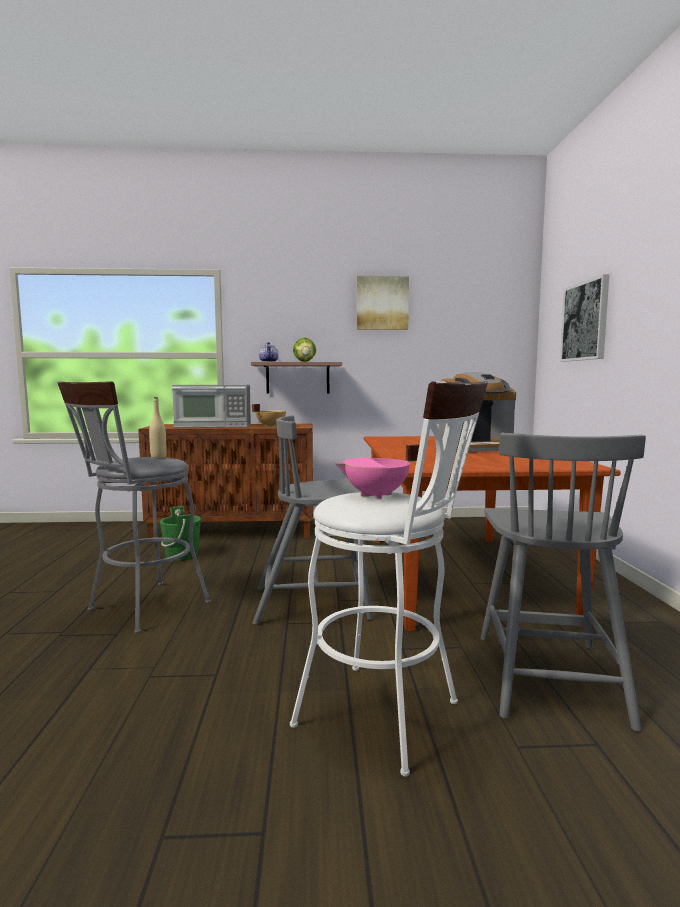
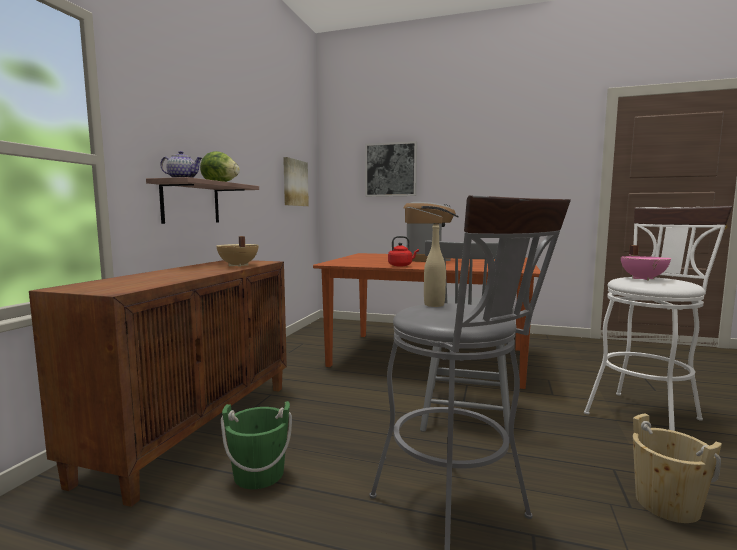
camera: 70 degrees left, 0 degrees up
microwave [172,385,251,428] -> none
picture [357,276,409,330] -> picture moved to [283,157,309,206]
grey chair [481,432,646,732] -> none
none -> red kettle [388,236,419,266]
none -> beige bucket [633,413,722,523]

